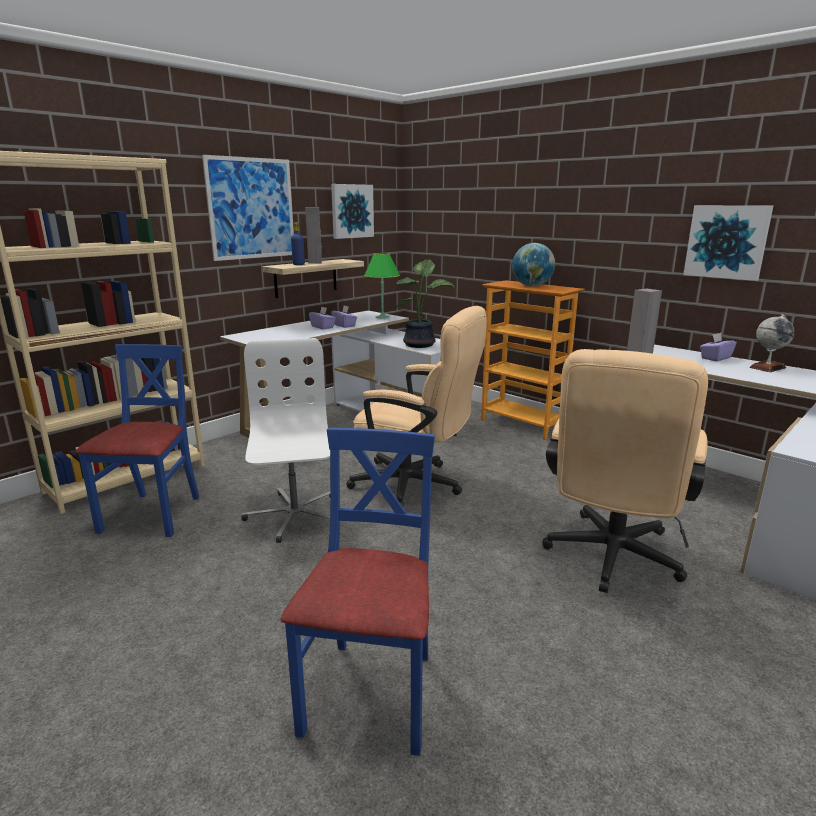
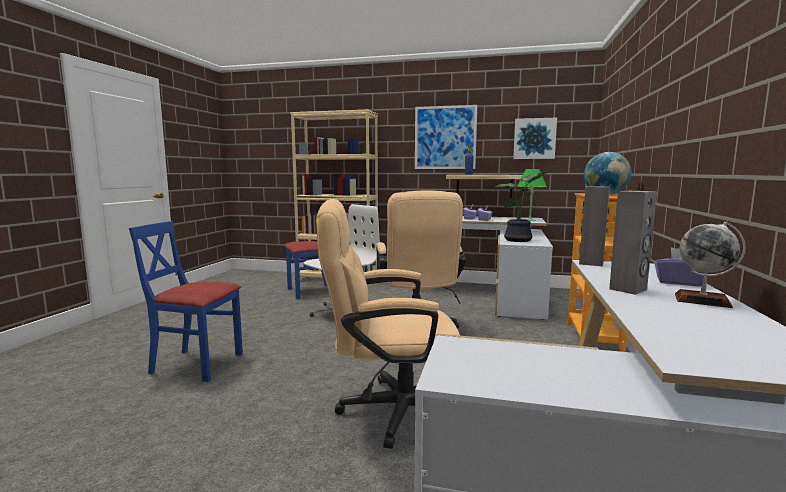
camera: 60 degrees right, 10 degrees down
blue chair [281,428,435,756] -> blue chair turned 150 degrees counterclockwise [129,221,243,382]
grey speaker [305,207,322,264] -> grey speaker moved to [609,191,657,295]
picture [683,205,773,281] -> none

